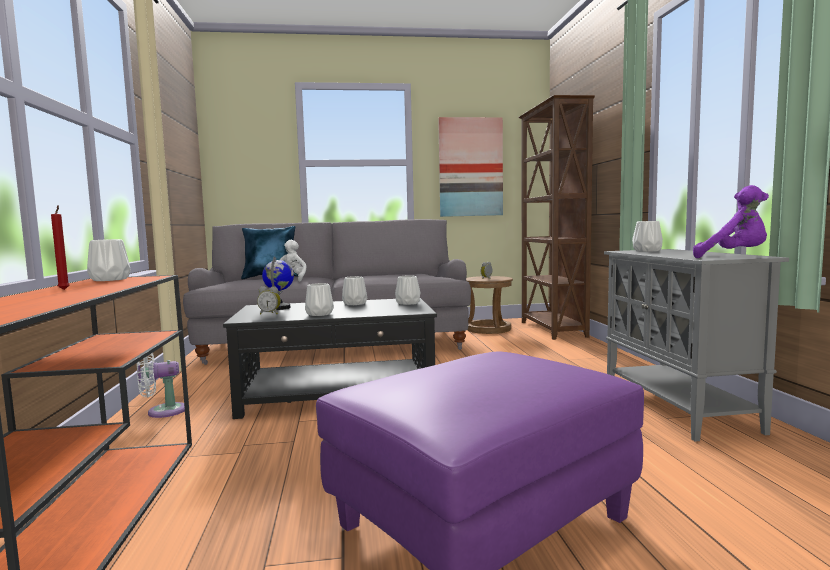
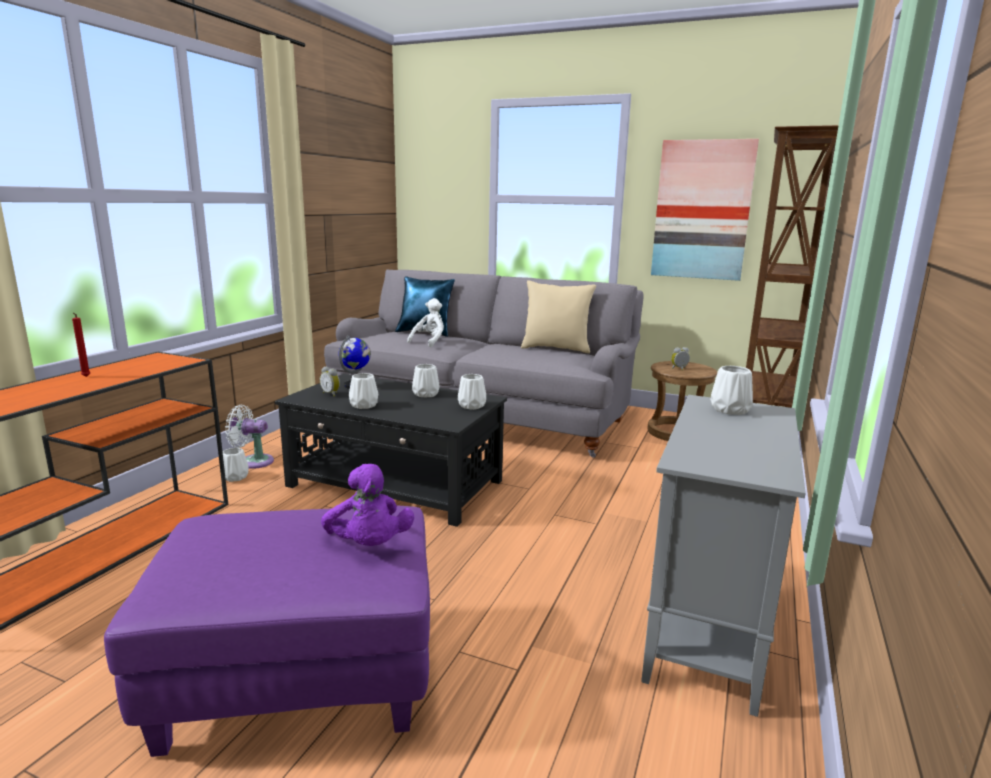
camera: 30 degrees right, 10 degrees up
white vase [87,239,130,281] -> white vase moved to [220,448,249,482]
purple plush toy [693,185,769,258] -> purple plush toy moved to [321,464,414,546]
none -> beige pillow [521,280,596,353]

